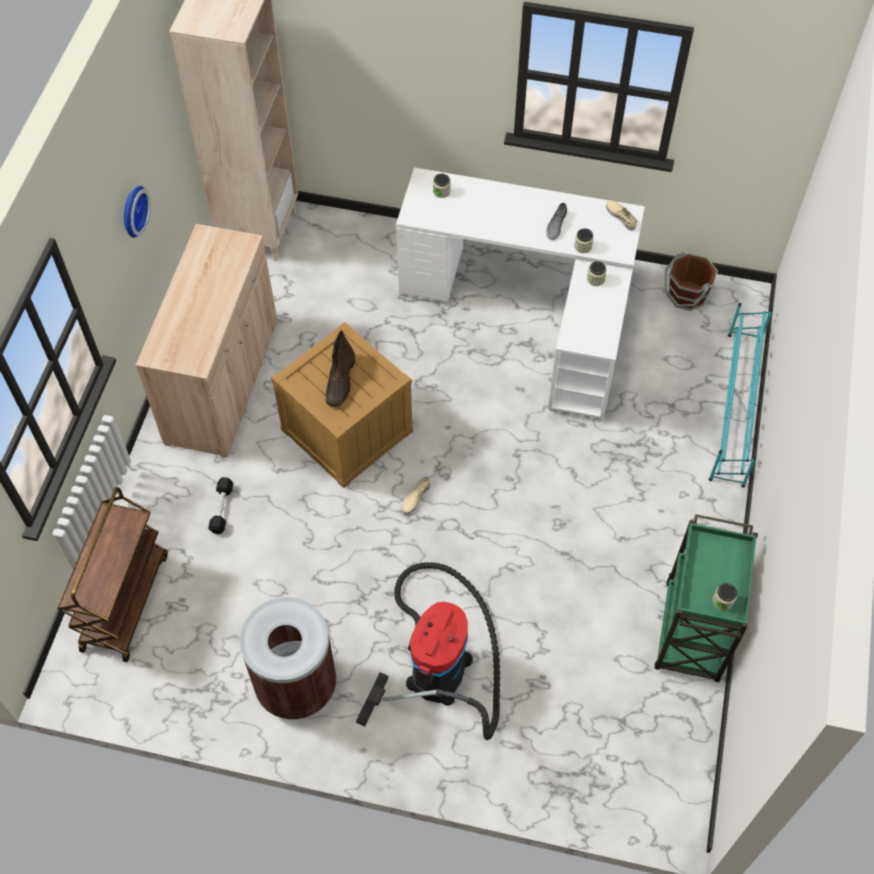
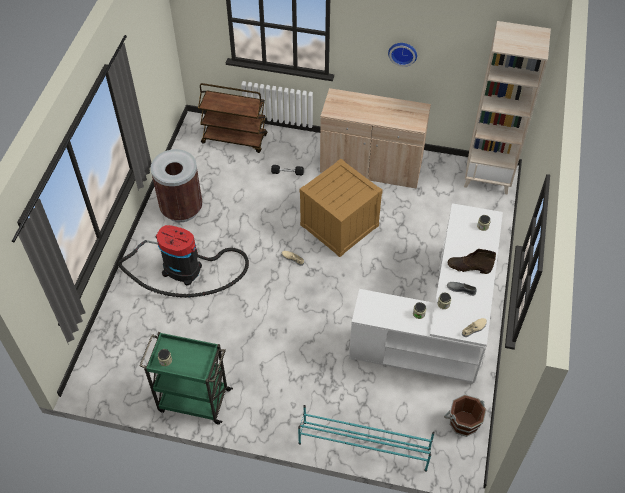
camera: 90 degrees right, 5 degrees down
brown boot [326,330,355,407] -> brown boot moved to [448,249,496,274]

